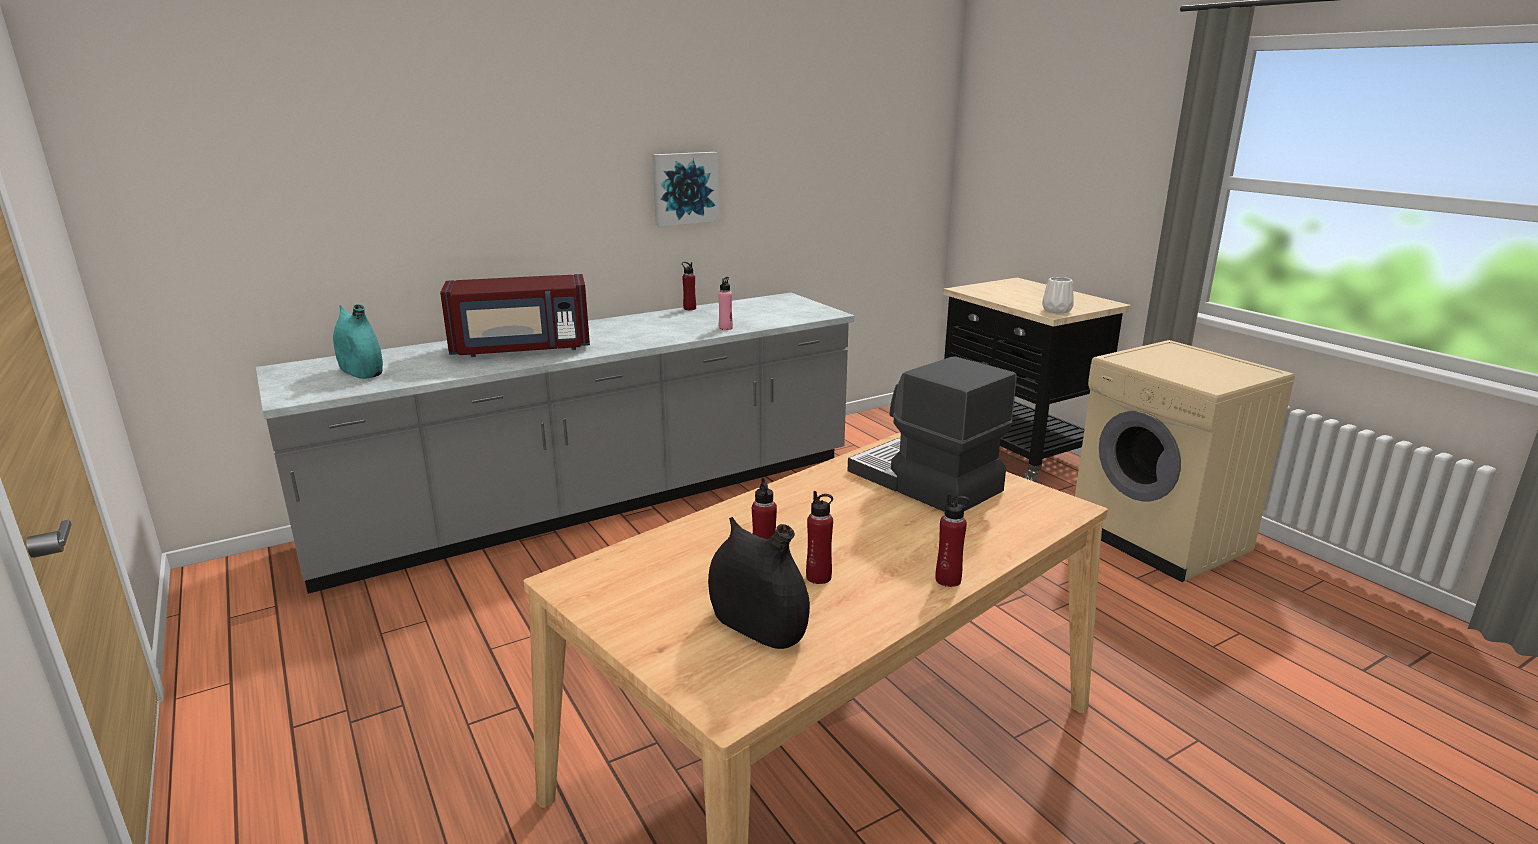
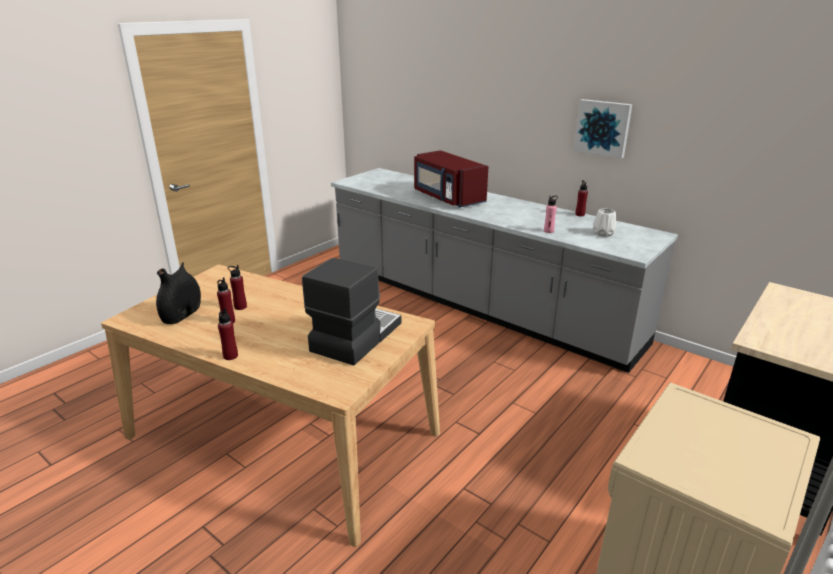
camera: 70 degrees right, 5 degrees up
turquoise vase [333,304,383,379] -> none
white vase [1042,277,1074,313] -> white vase moved to [593,209,616,237]

